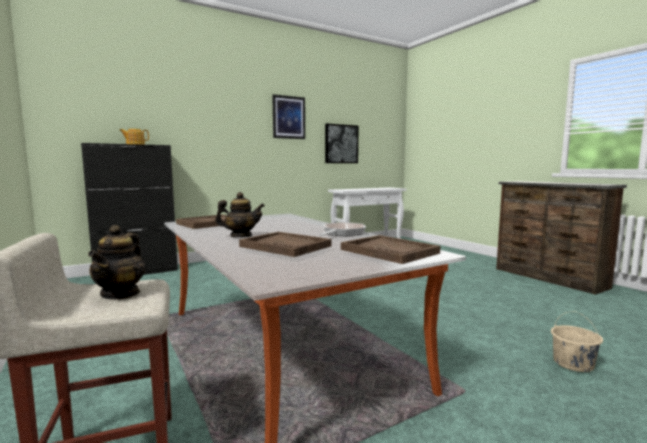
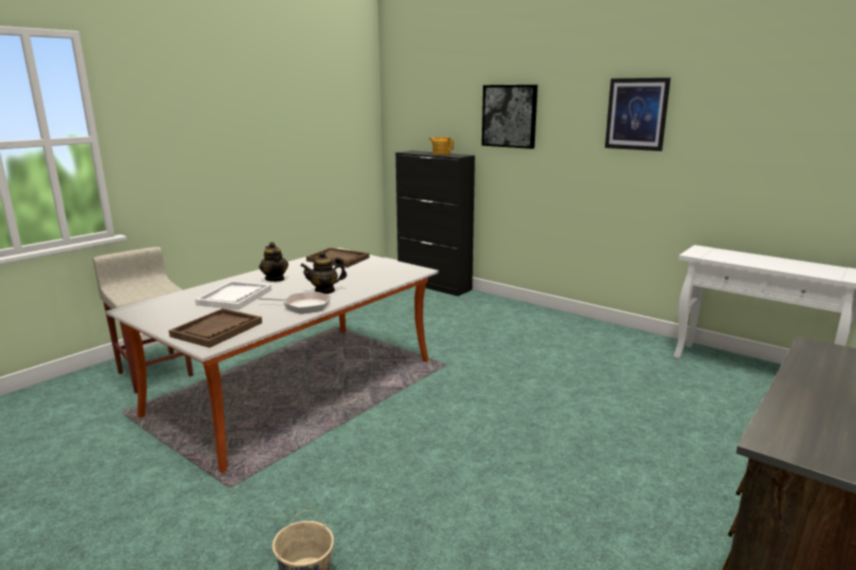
camera: 70 degrees right, 10 degrees up
teapot [88,225,145,300] -> teapot moved to [300,251,347,294]
brown tray [239,232,332,257] -> white tray [195,281,272,310]
picture [325,124,358,163] -> picture moved to [482,85,538,149]

